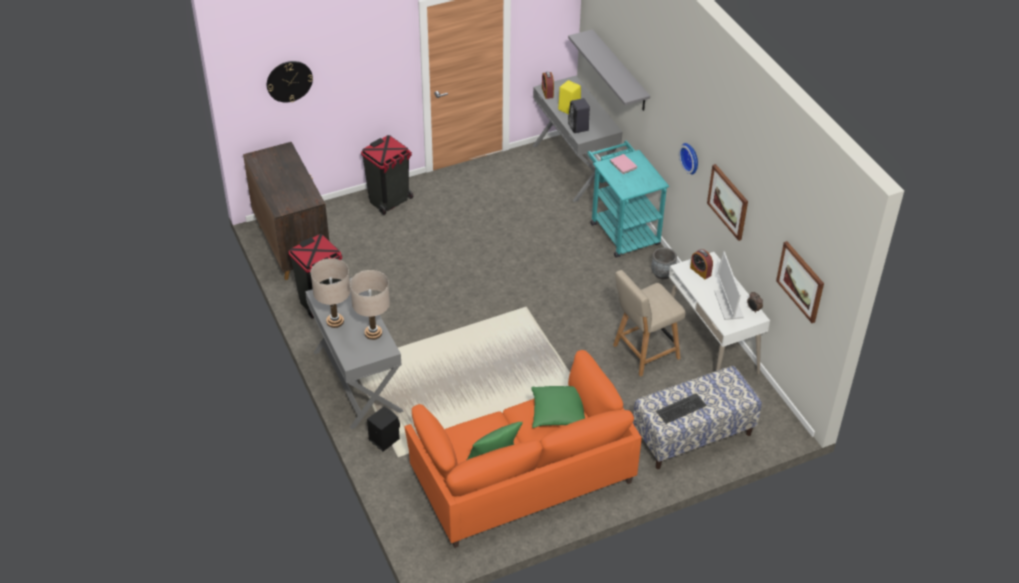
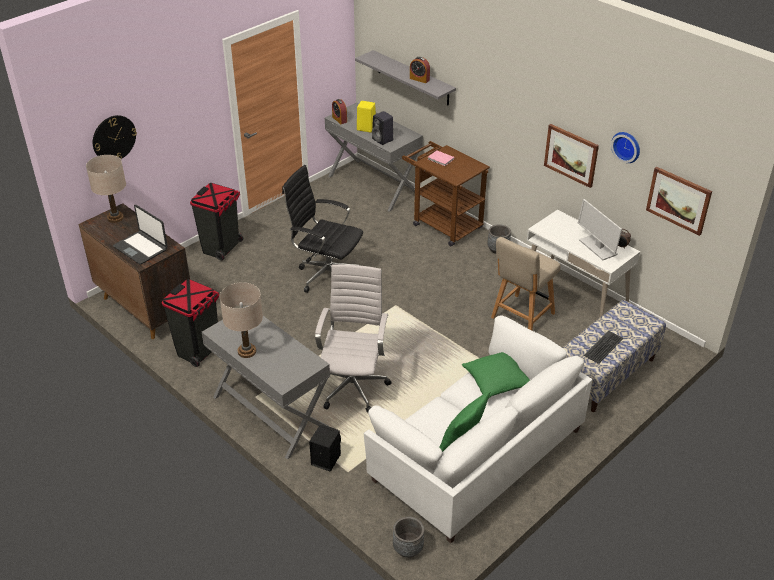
camera: 20 degrees left, 5 degrees down
beige table lamp [350,270,390,340] -> beige table lamp moved to [86,155,126,223]
orange sofa [404,350,642,548] -> white sofa [364,316,592,543]
turquoise cart [588,140,669,258] -> brown cart [402,141,490,246]
wall clock [679,143,698,174] -> wall clock moved to [611,132,640,163]
alarm clock [690,249,713,279] -> alarm clock moved to [410,57,430,83]
none -> laptop [113,205,168,264]
none -> black office chair [282,165,363,293]
none -> white office chair [315,264,392,413]
none -> grey planter [393,517,424,558]

